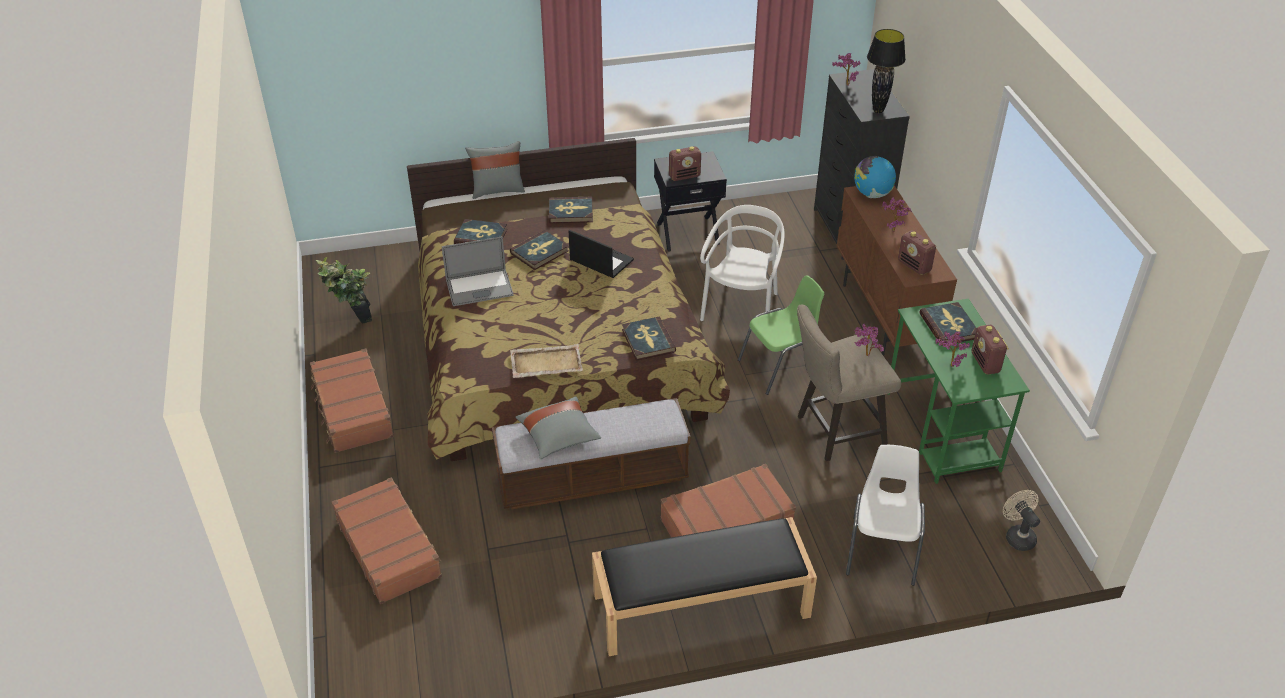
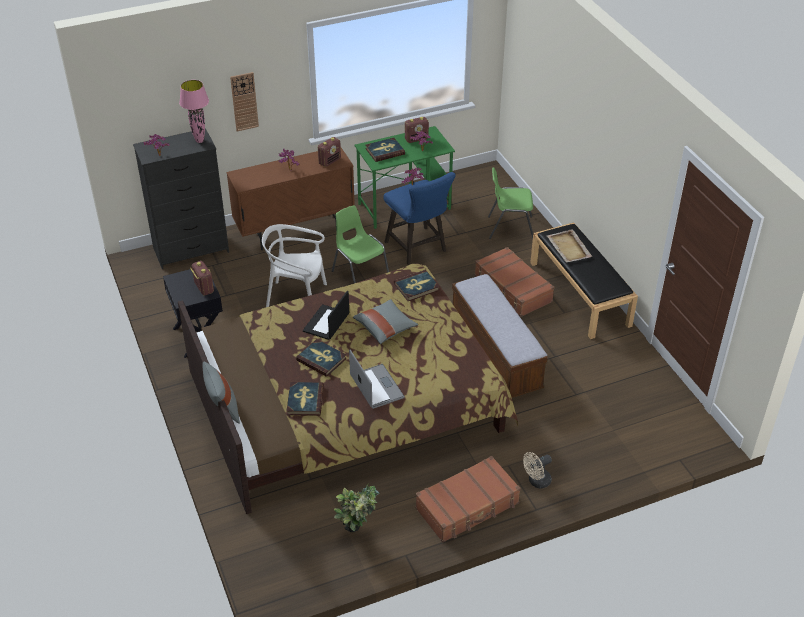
camera: 100 degrees left, 0 degrees up
brown suitcase [332,477,442,604] -> none
beige tray [510,344,583,378] -> beige tray moved to [547,229,592,263]
grey pillow [515,396,601,459] -> grey pillow moved to [353,299,418,344]
book [549,197,593,223] -> none
beige stool [797,305,901,461] -> blue stool [383,172,455,265]
white chair [846,445,925,586] -> green chair [488,167,533,239]
globe [854,156,896,198] -> none
black table lamp [867,29,906,113] -> pink table lamp [179,80,209,143]
beige fan [1003,490,1040,551] -> beige fan moved to [523,452,552,488]
none -> wall clock [230,72,259,132]

